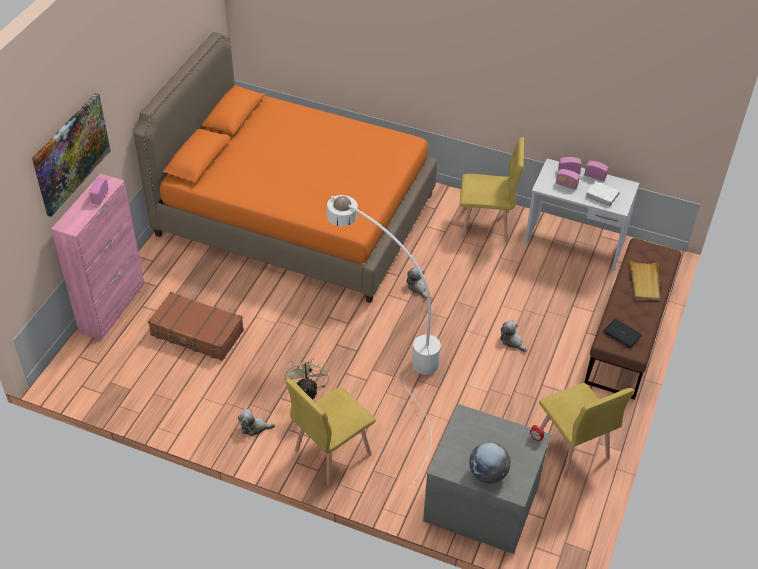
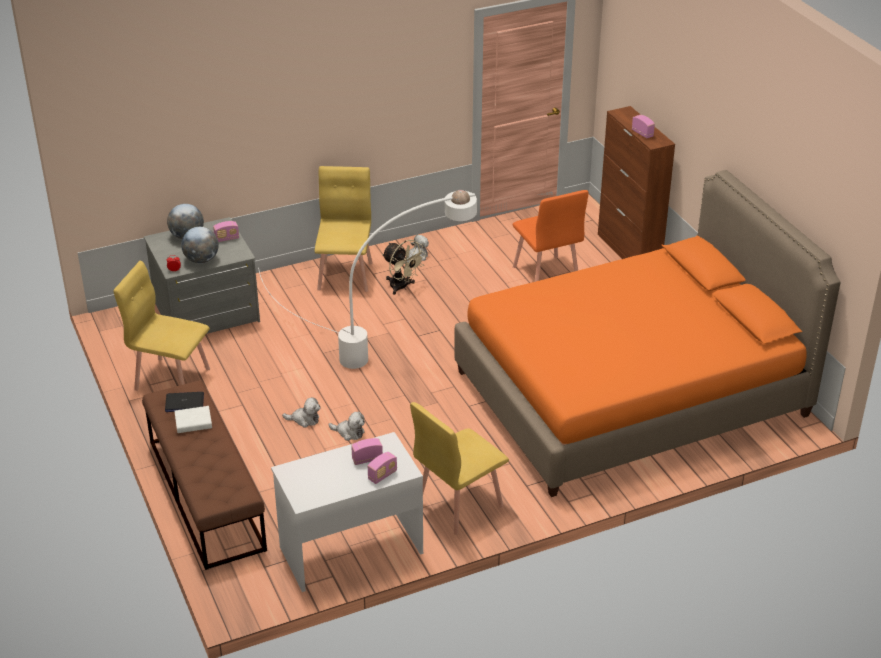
camera: 135 degrees right, 10 degrees down
picture [32,93,111,217] -> none
pink cabinet [51,173,144,340] -> brown cabinet [598,106,675,259]
brown suitcase [148,292,244,361] -> orange chair [513,190,588,282]
plush toy [406,267,427,299] -> plush toy moved to [328,412,365,441]
radio [584,161,609,181] -> radio moved to [213,221,239,242]
white book [585,181,620,207] -> white book moved to [174,406,212,433]
beige tray [629,259,661,300] -> none
none -> globe [181,227,219,263]

